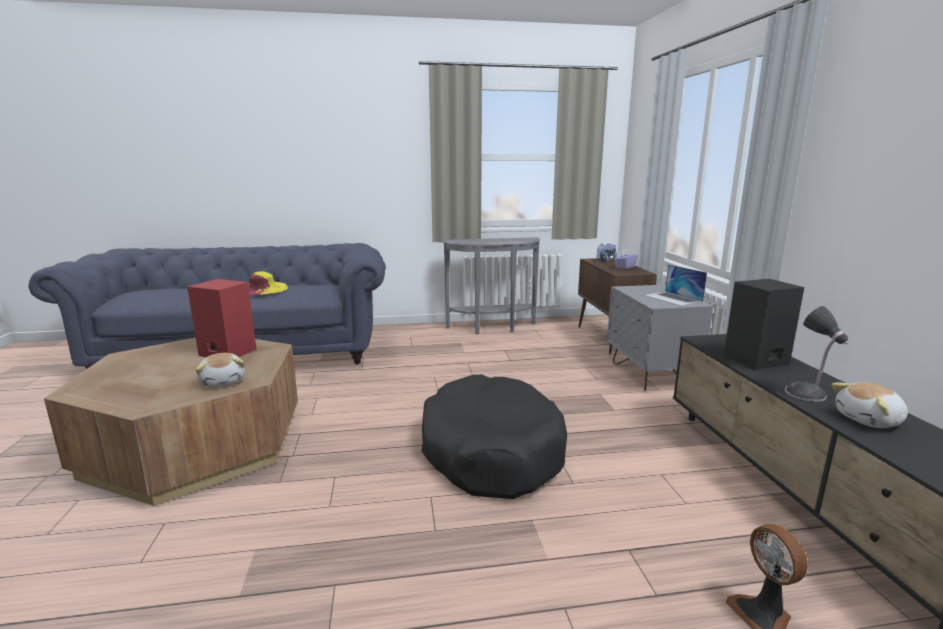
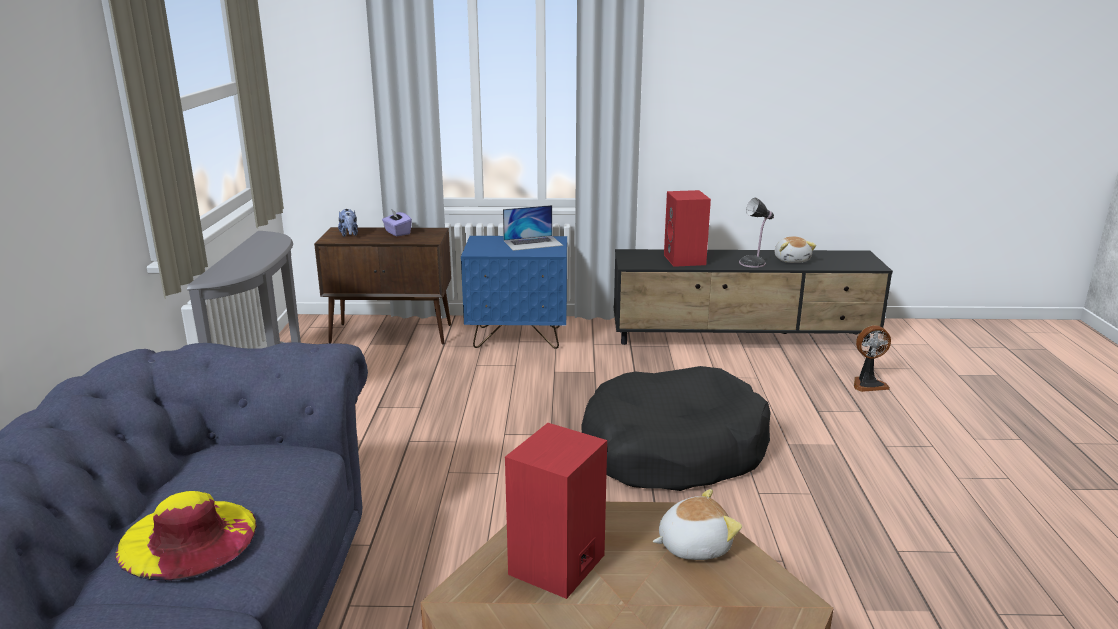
camera: 80 degrees left, 5 degrees up
grey nightstand [607,285,713,391] -> blue nightstand [461,236,567,349]
black speaker [724,279,804,370] -> red speaker [664,190,711,267]

